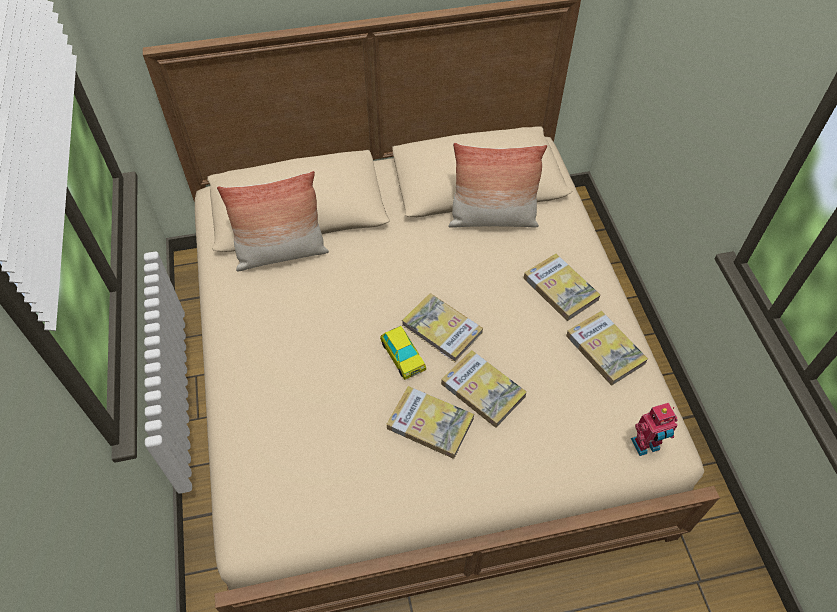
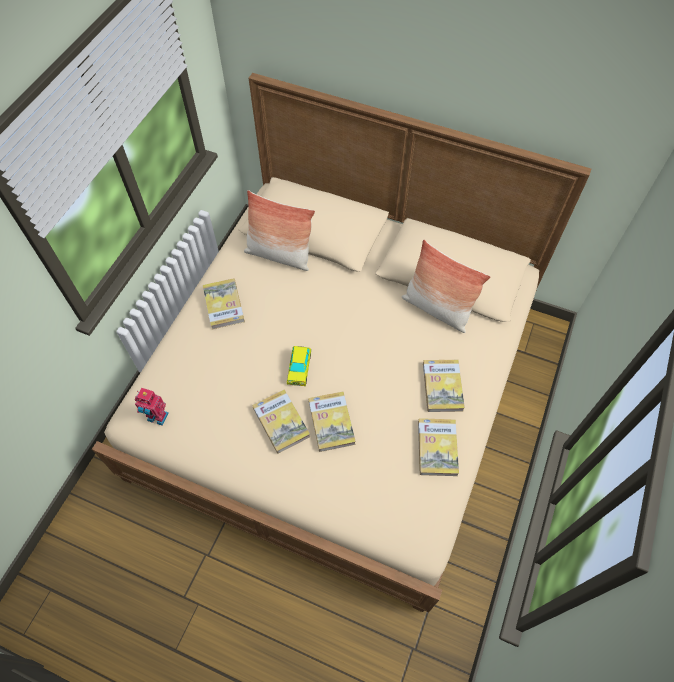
camera: 35 degrees right, 5 degrees up
book [402,293,483,362] -> book moved to [203,278,245,329]
toy robot [631,403,678,456] -> toy robot moved to [135,388,169,426]

